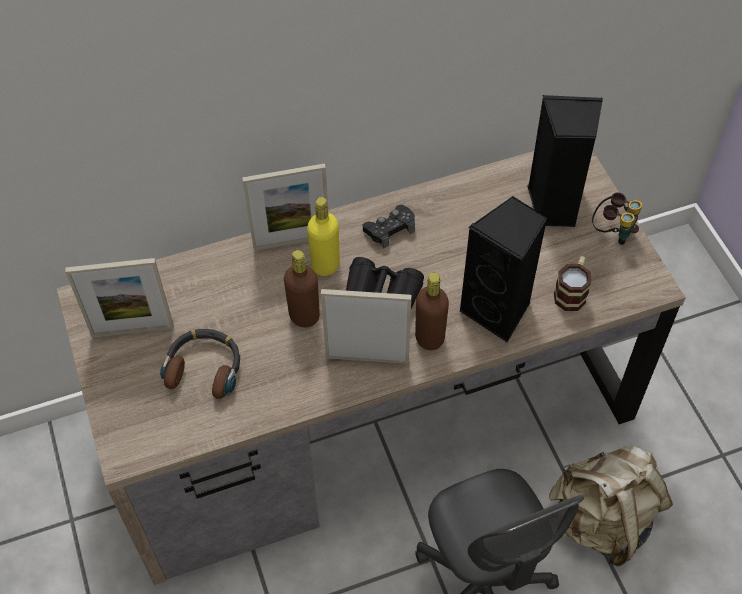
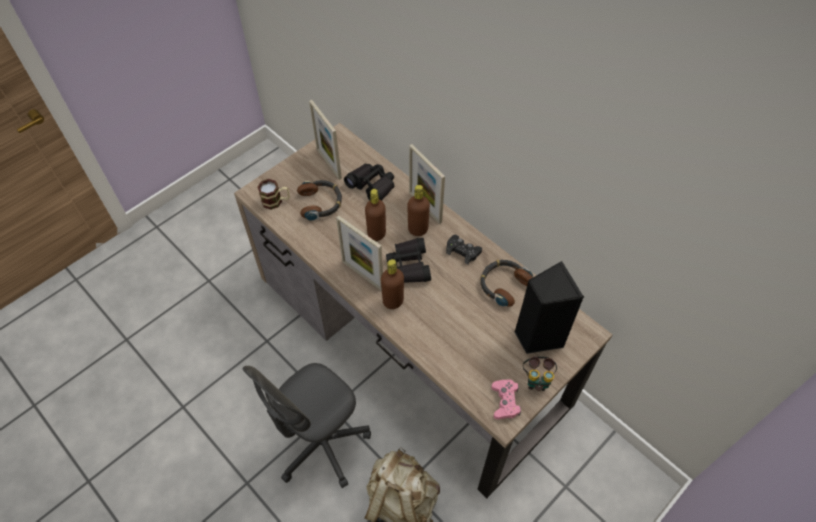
camera: 65 degrees right, 0 degrees up
yellow bottle [307,197,340,276] -> brown bottle [407,185,430,236]
picture frame [321,289,411,364] -> picture frame turned 150 degrees clockwise [336,215,383,291]
black speaker [460,196,547,342] -> none
mug [554,256,592,311] -> mug moved to [258,179,290,210]
none -> black binoculars [344,164,394,201]
none -> headphones [480,260,533,307]
none -> pink game controller [491,379,521,419]

